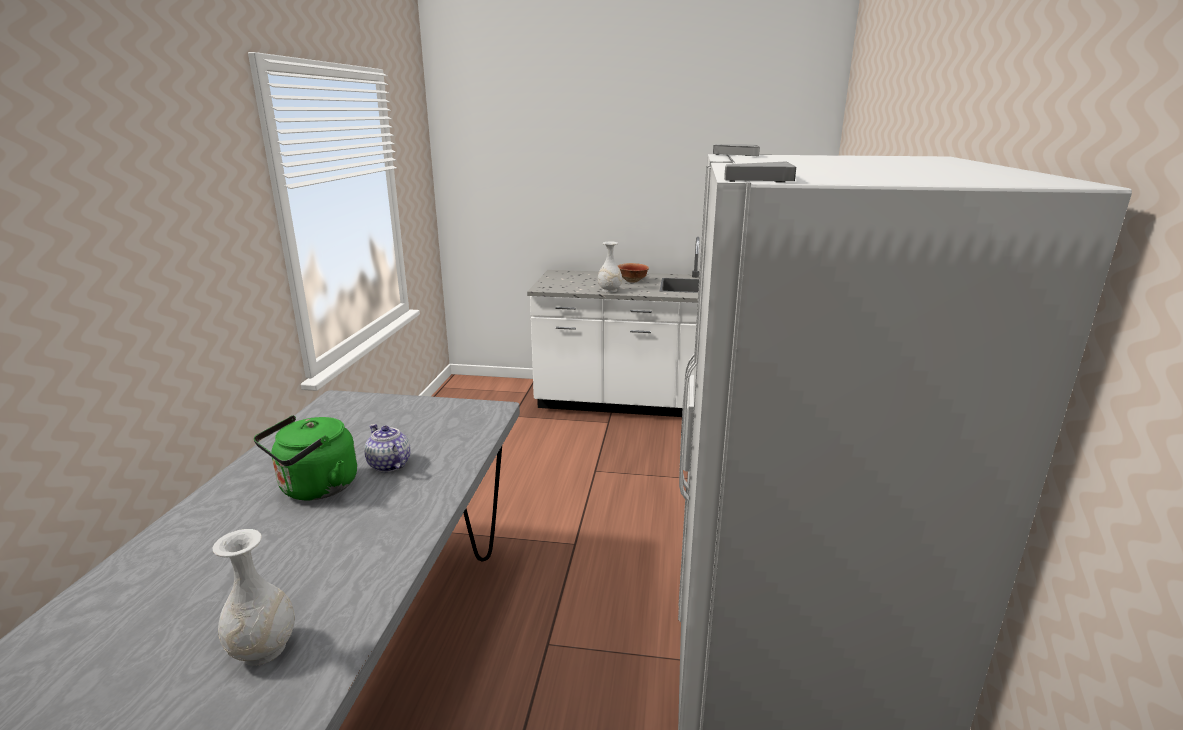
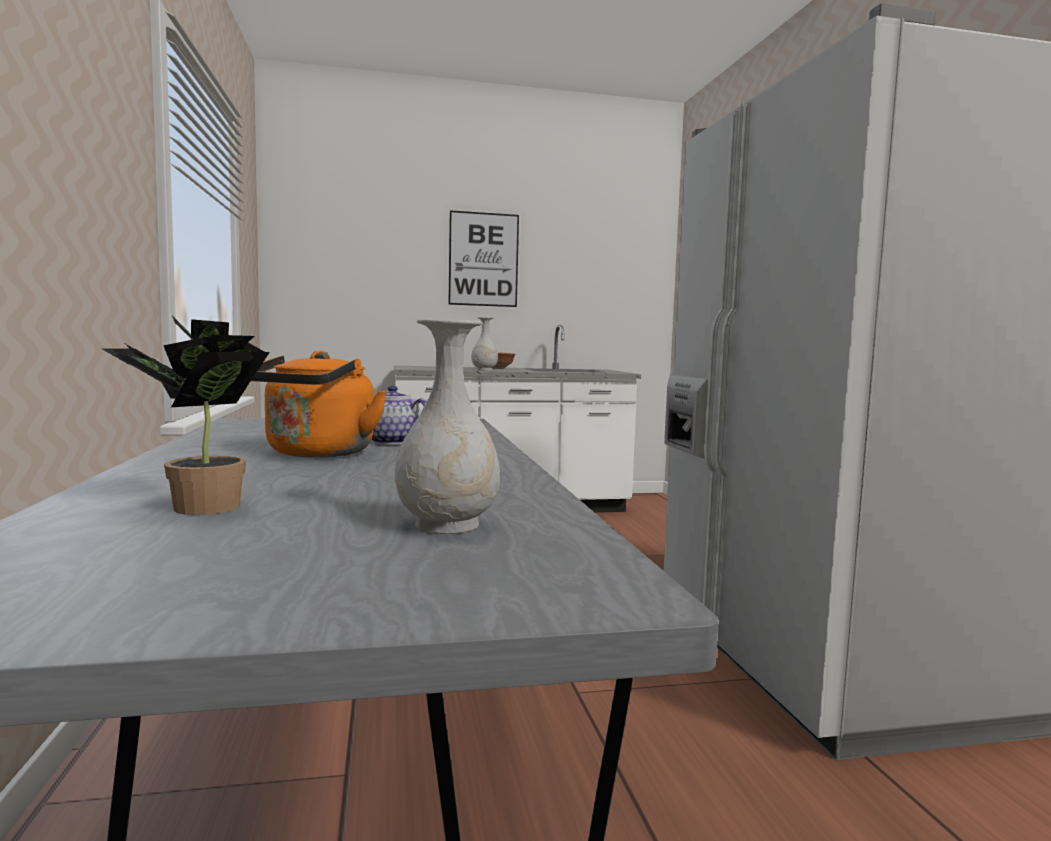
camera: 20 degrees left, 15 degrees down
green kettle [254,415,357,500] -> orange kettle [251,350,387,458]
none -> potted plant [102,315,269,515]
none -> picture [449,210,519,307]

